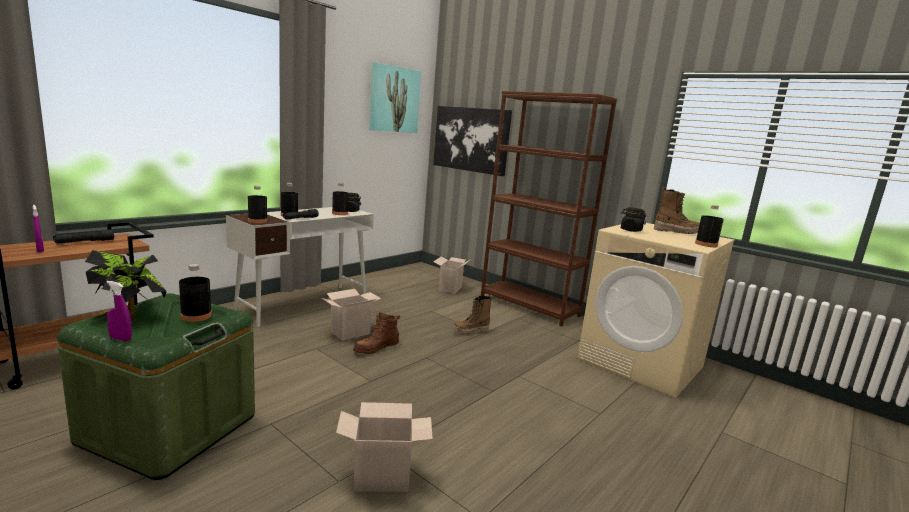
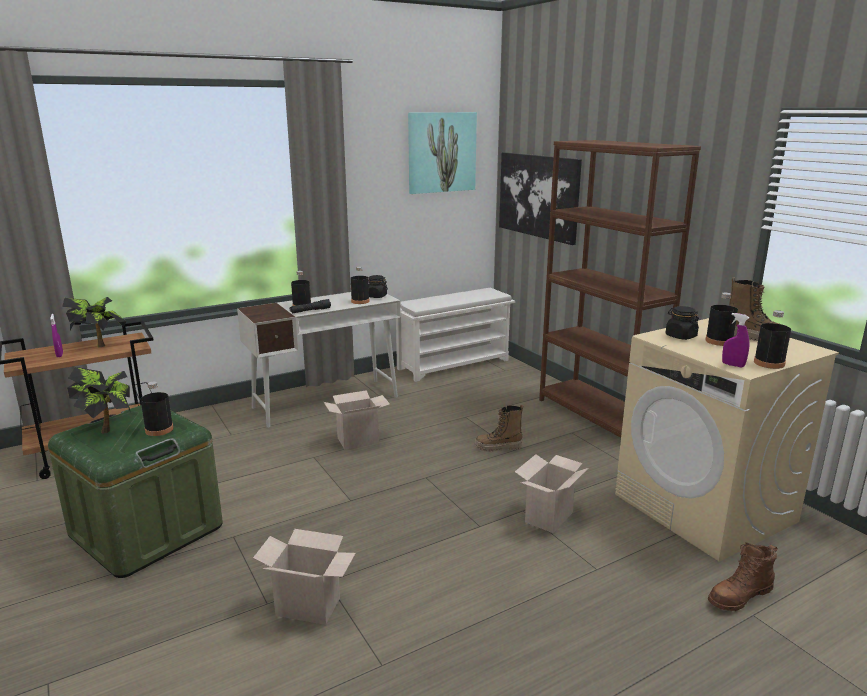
camera: 20 degrees right, 5 degrees up
black flashlight [53,229,114,243] -> potted plant [62,297,126,347]
purple spray bottle [107,281,132,341] -> purple spray bottle moved to [722,313,749,368]
black bottle [248,186,268,223] -> black bottle moved to [705,293,738,346]
brown boot [353,312,400,354] -> brown boot moved to [708,542,778,611]
cardboard box [433,256,470,294] -> cardboard box moved to [515,454,588,533]
none -> white shoe rack [396,288,515,382]

